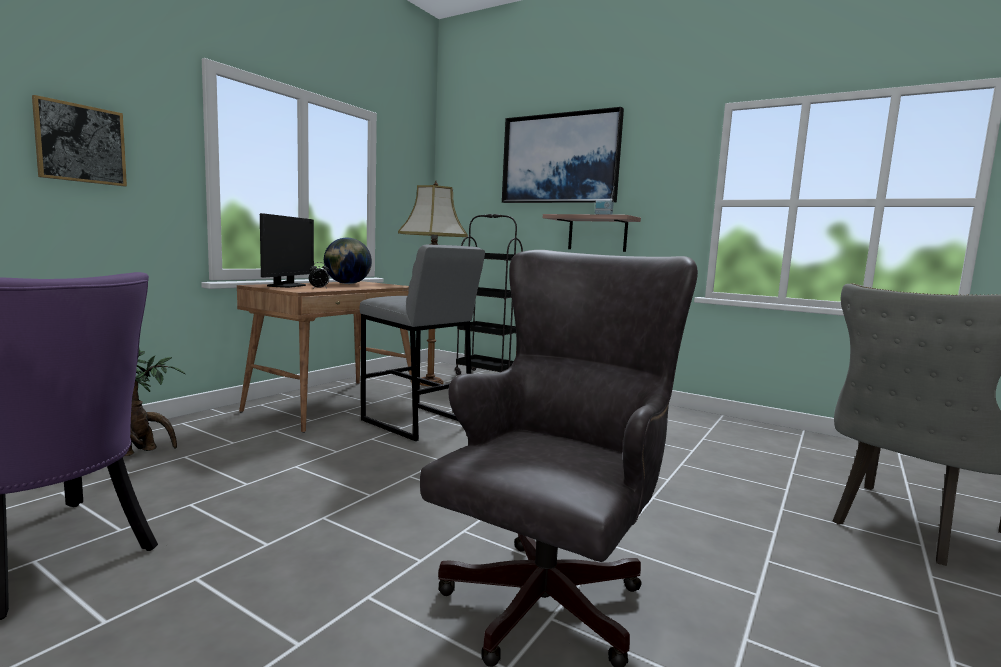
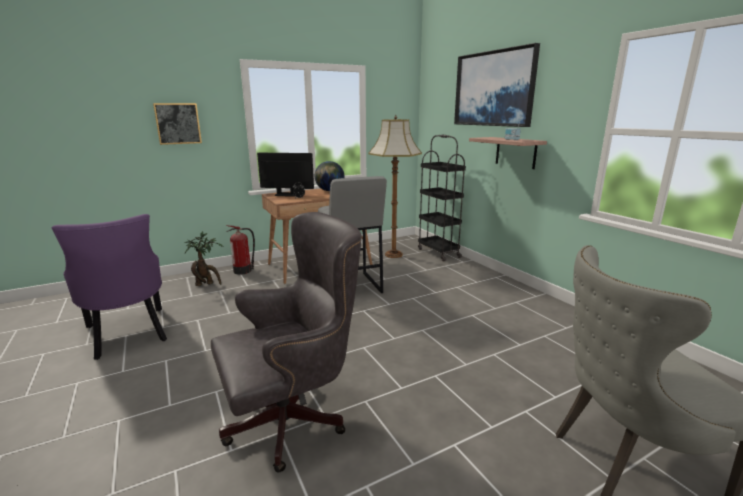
camera: 30 degrees right, 10 degrees up
monitor [260,213,314,288] -> monitor turned 120 degrees counterclockwise [257,153,314,197]
none -> fire extinguisher [226,225,255,275]

